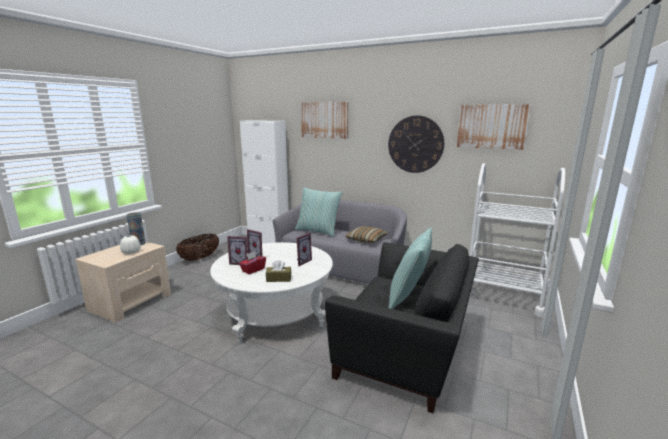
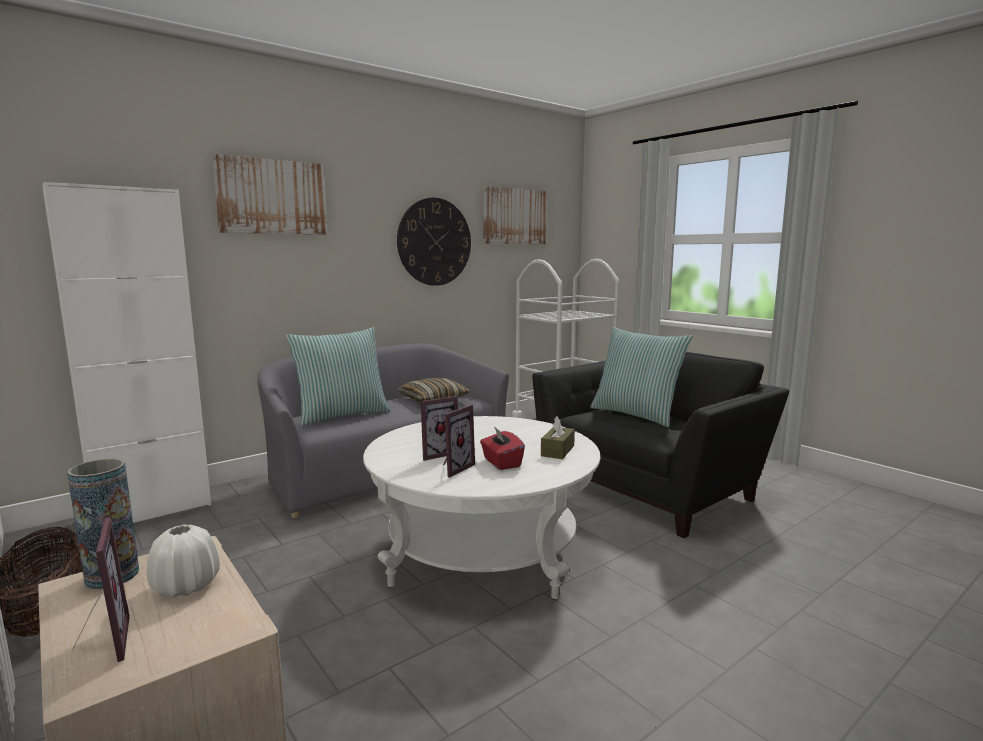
camera: 65 degrees left, 5 degrees down
picture frame [297,233,312,266] -> picture frame moved to [72,517,130,662]

